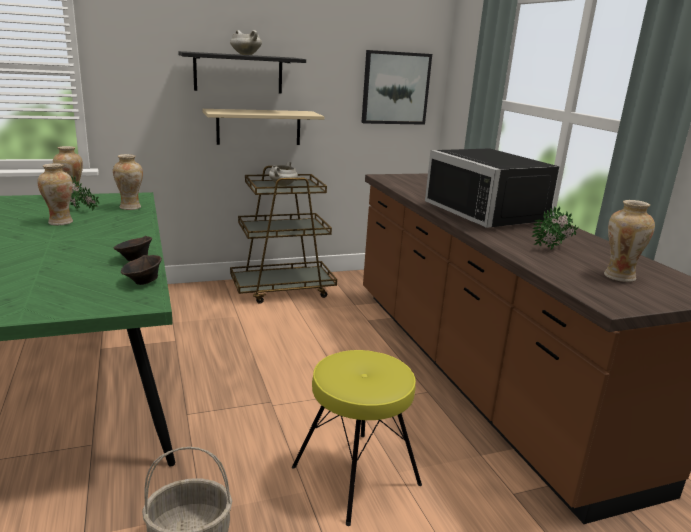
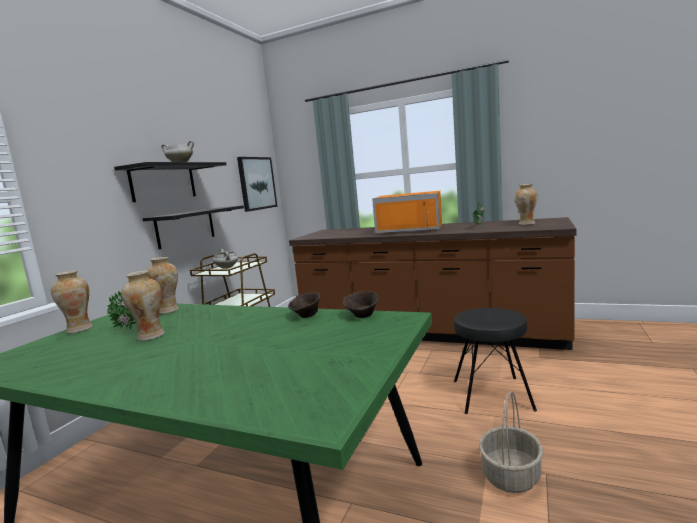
camera: 45 degrees left, 10 degrees down
beige shelf [202,109,324,145] -> black shelf [142,206,244,249]
yellow stool [292,350,422,526] -> black stool [454,308,537,414]
black microwave [425,148,559,228] -> orange microwave [372,191,442,234]

